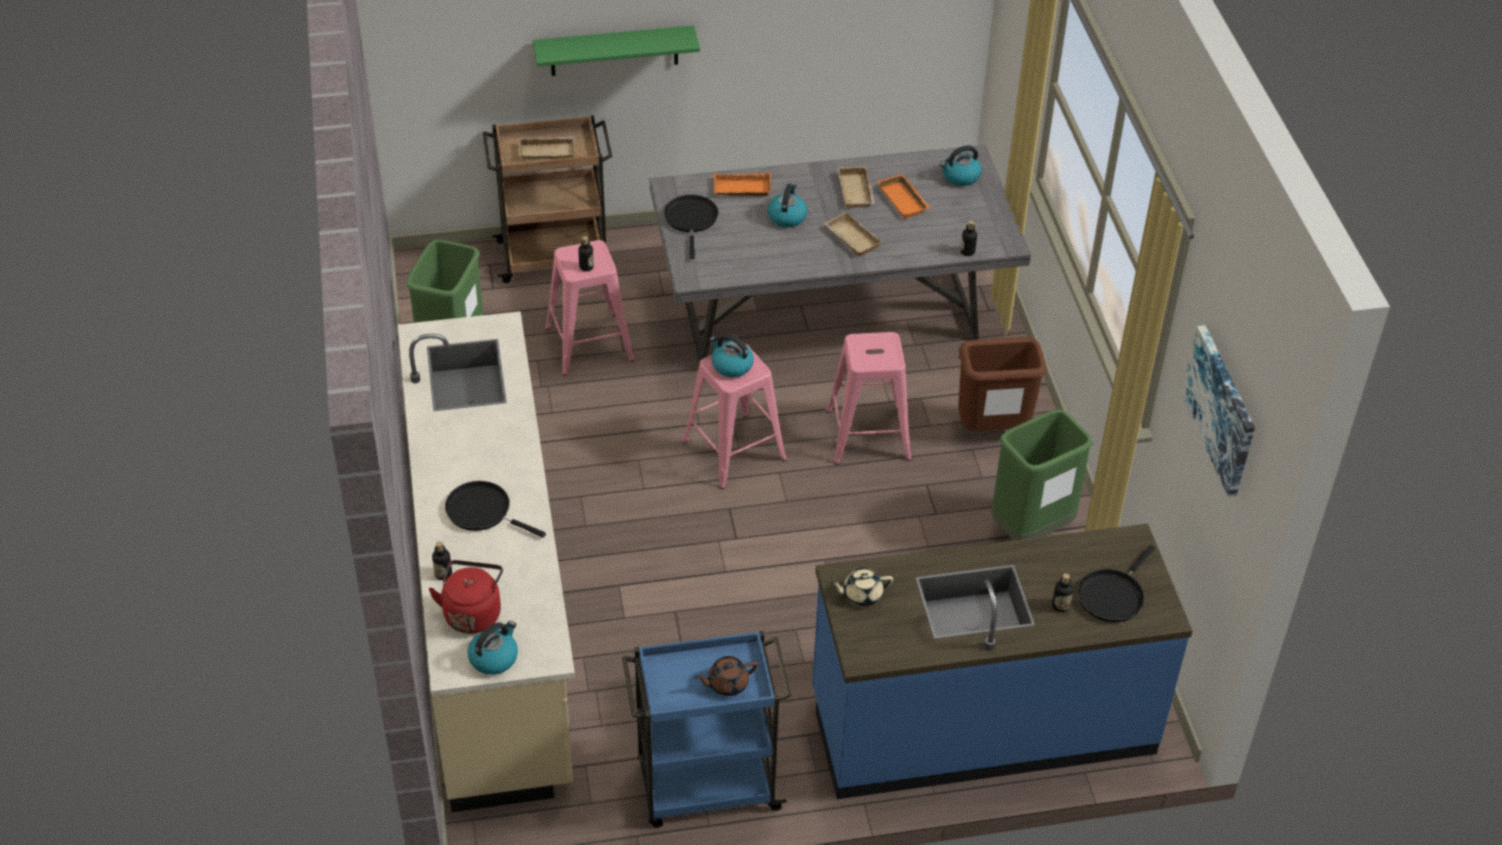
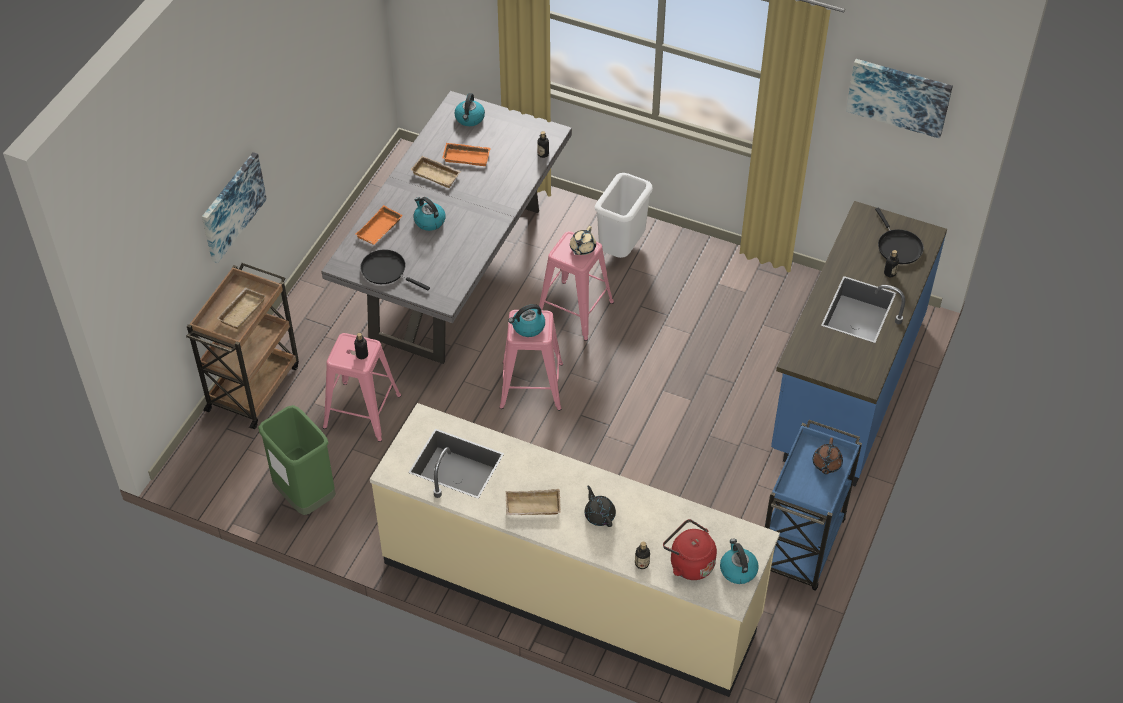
camera: 55 degrees left, 5 degrees up
black frying pan [445,481,546,538] -> black teapot [584,485,616,527]
green shelf [533,25,700,76] -> picture [202,152,267,263]
beige tray [823,212,883,256] -> beige tray moved to [506,489,561,515]
beige teapot [830,568,894,606] -> beige teapot moved to [570,226,596,255]
brown trash can [958,337,1047,431] -> white trash can [595,173,653,258]
green trash can [991,410,1093,540] -> none

